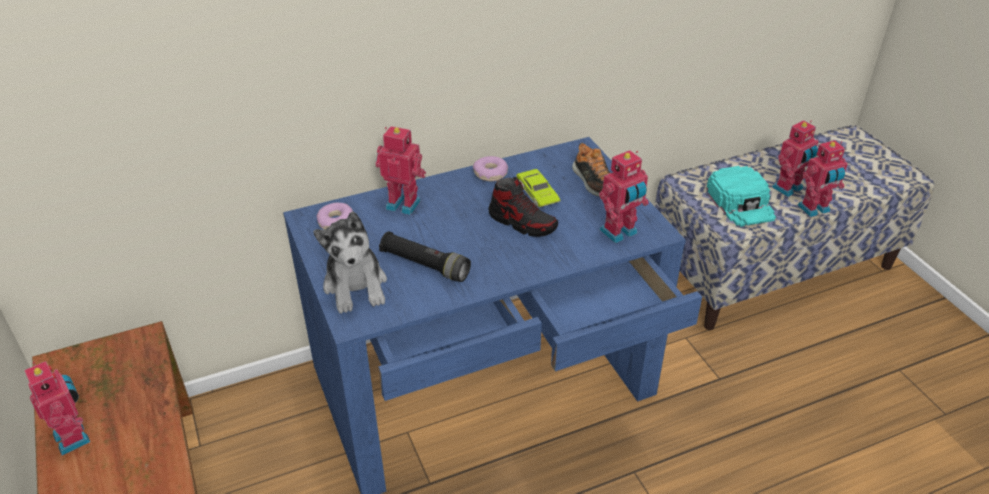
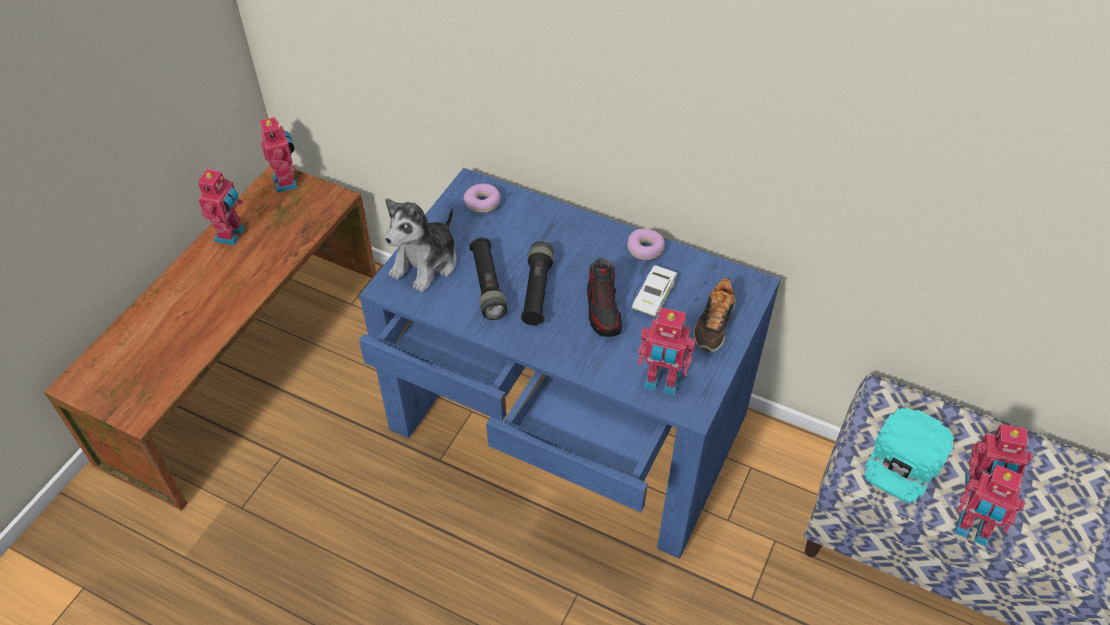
camera: 50 degrees right, 10 degrees up
toy robot [376,126,426,215] -> toy robot moved to [260,116,298,193]
green toy car [516,169,561,207] -> white toy car [631,265,677,317]
none -> black flashlight [521,241,554,325]

